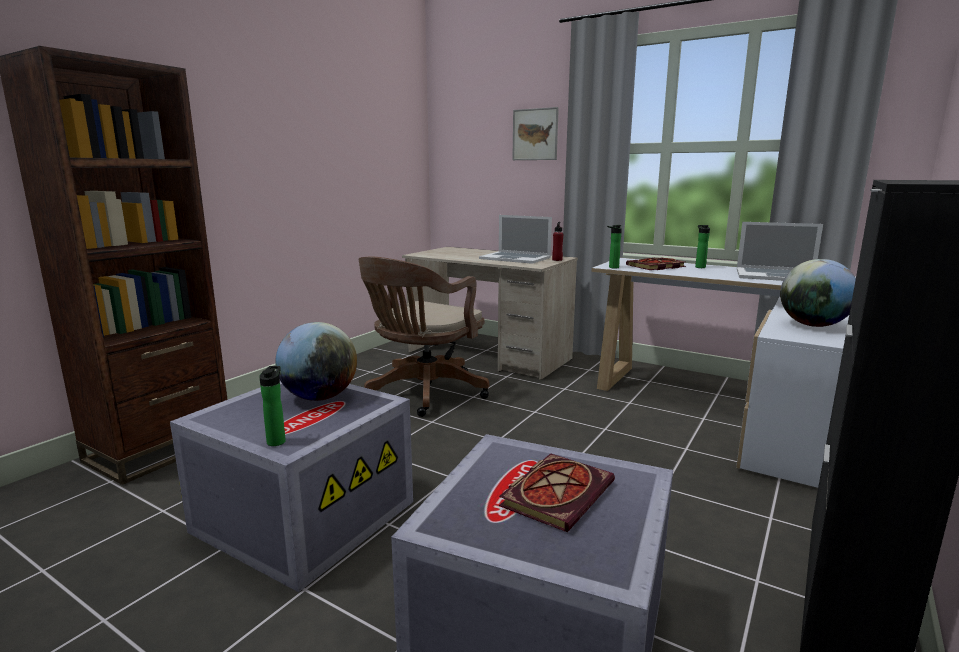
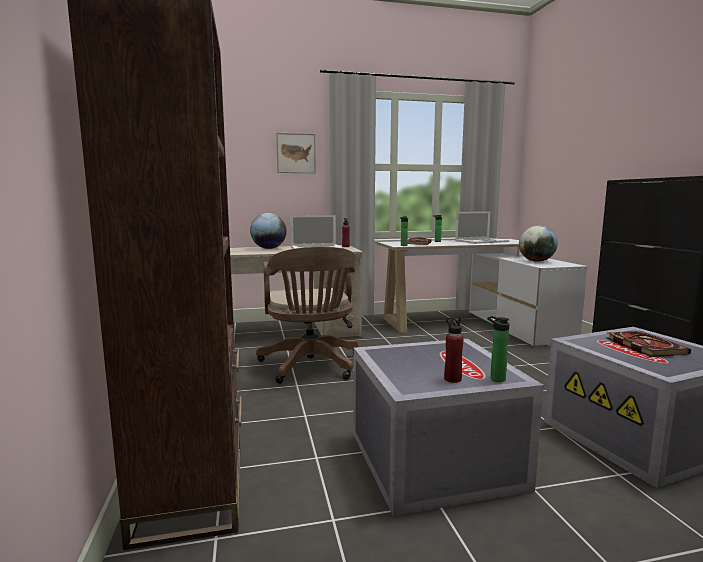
camera: 45 degrees left, 5 degrees down
globe [275,322,357,401] -> globe moved to [250,213,287,249]
none -> red bottle [444,318,464,383]

